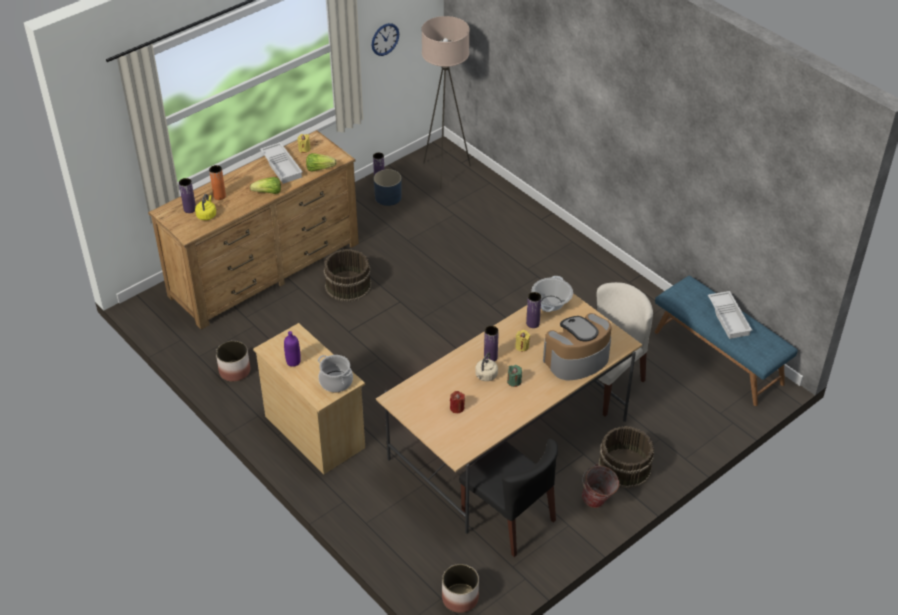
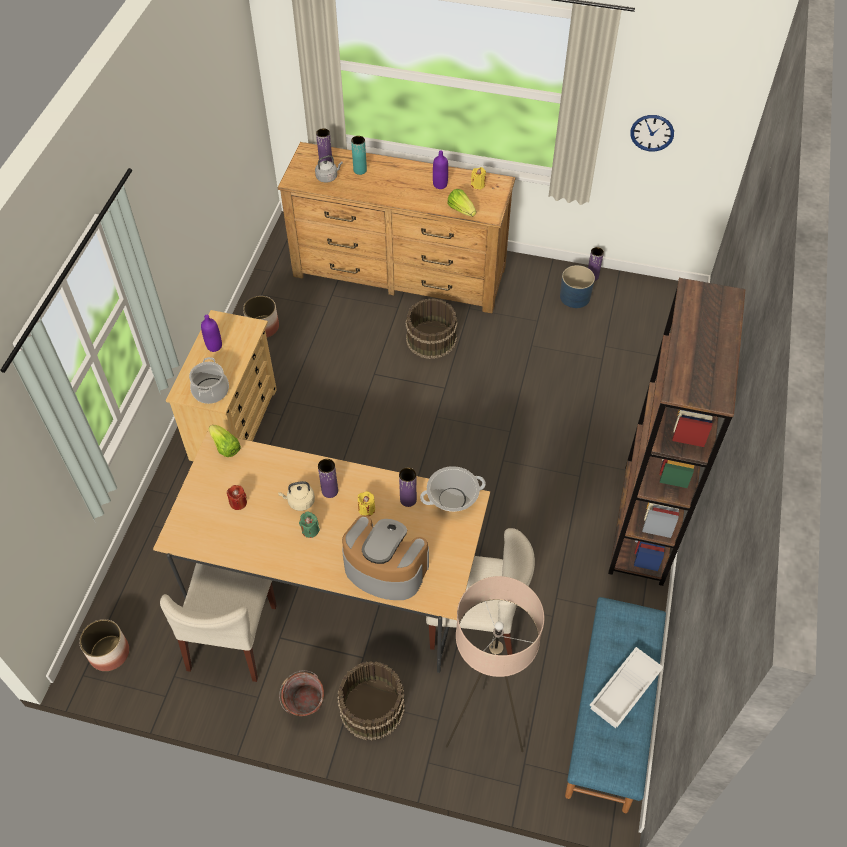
camera: 55 degrees right, 10 degrees up
yellow kettle [195,194,216,220] -> grey kettle [315,155,343,183]
orange vase [209,165,226,200] -> turquoise vase [351,136,367,175]
lettuce [250,177,281,194] -> lettuce moved to [208,425,241,457]
white tray [260,142,303,184] -> purple bottle [433,151,448,189]
beige floor lamp [421,16,471,190] -> beige floor lamp moved to [446,576,544,752]
black chair [459,439,558,557] -> beige chair [160,563,277,682]
none -> brown bookcase [608,278,746,586]

